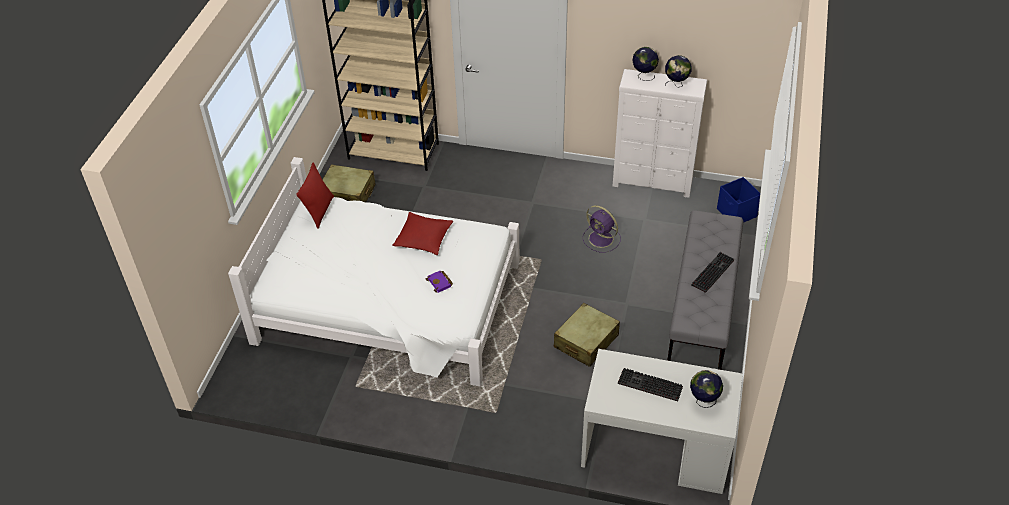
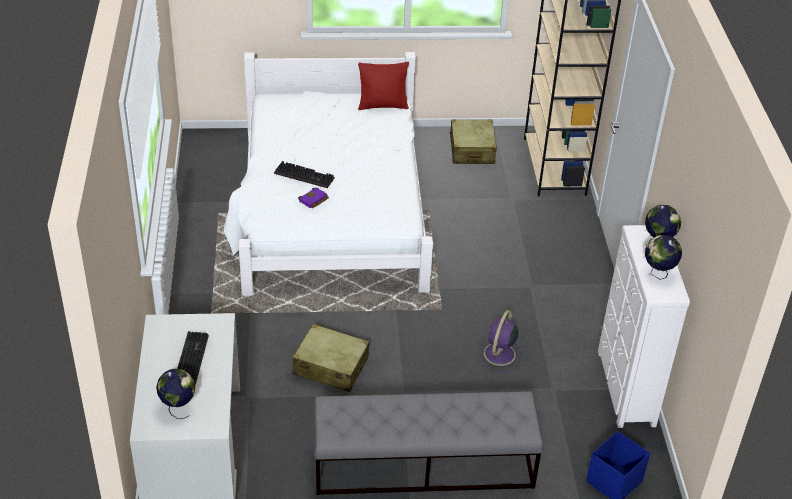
camera: 70 degrees right, 5 degrees down
red pillow [393,212,453,255] -> none
keyboard [691,252,734,293] -> keyboard moved to [274,161,335,188]

